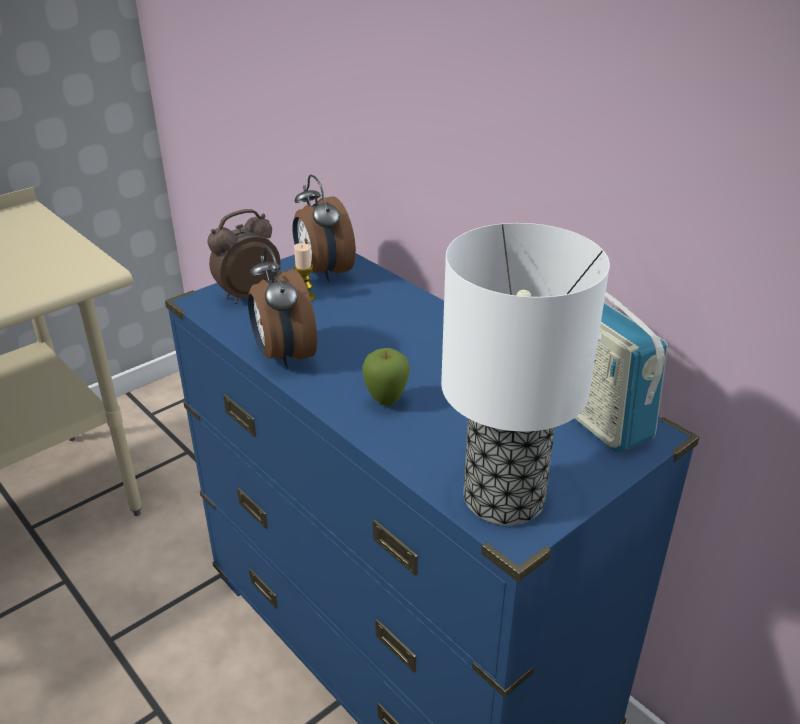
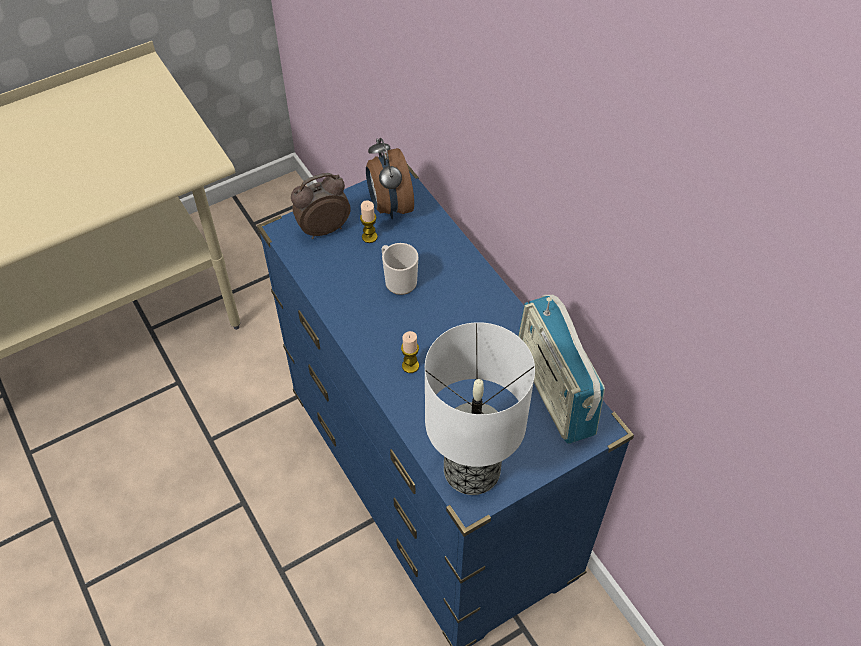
camera: 10 degrees right, 20 degrees up
alarm clock [248,246,317,369] -> none
apple [362,348,410,406] -> candle [401,331,419,373]
none -> mug [382,243,418,295]

